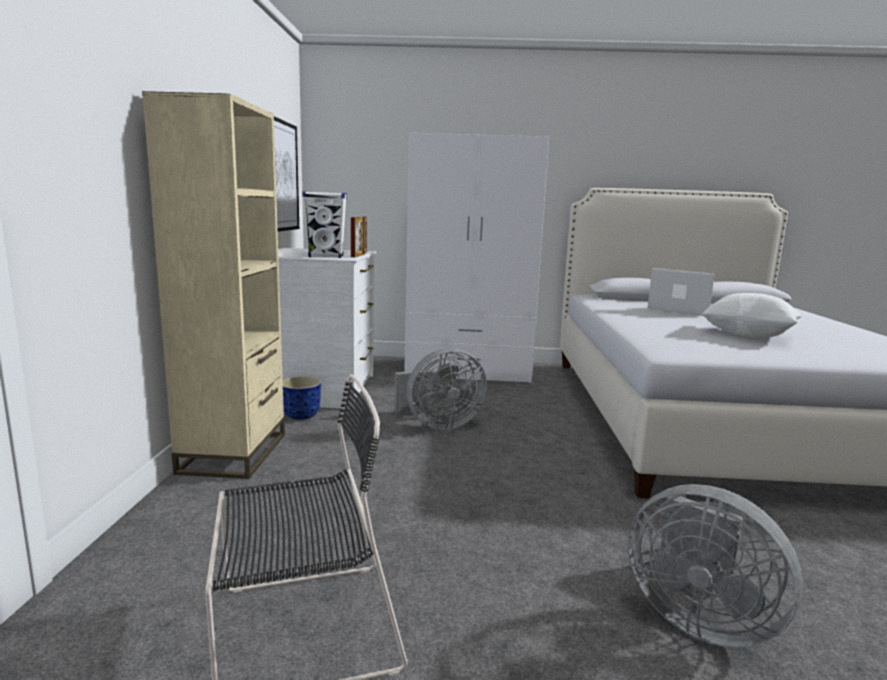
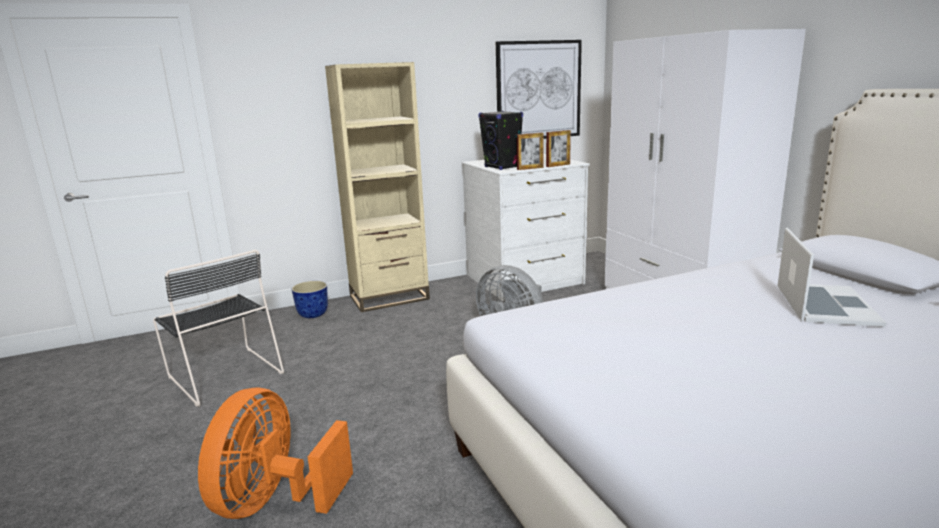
camera: 65 degrees right, 5 degrees up
planter [283,376,321,420] -> planter moved to [292,281,328,318]
white speaker [302,191,347,258] -> black speaker [478,111,523,170]
grey fan [628,484,803,648] -> orange fan [198,387,353,519]
white pillow [702,293,802,338] -> none

